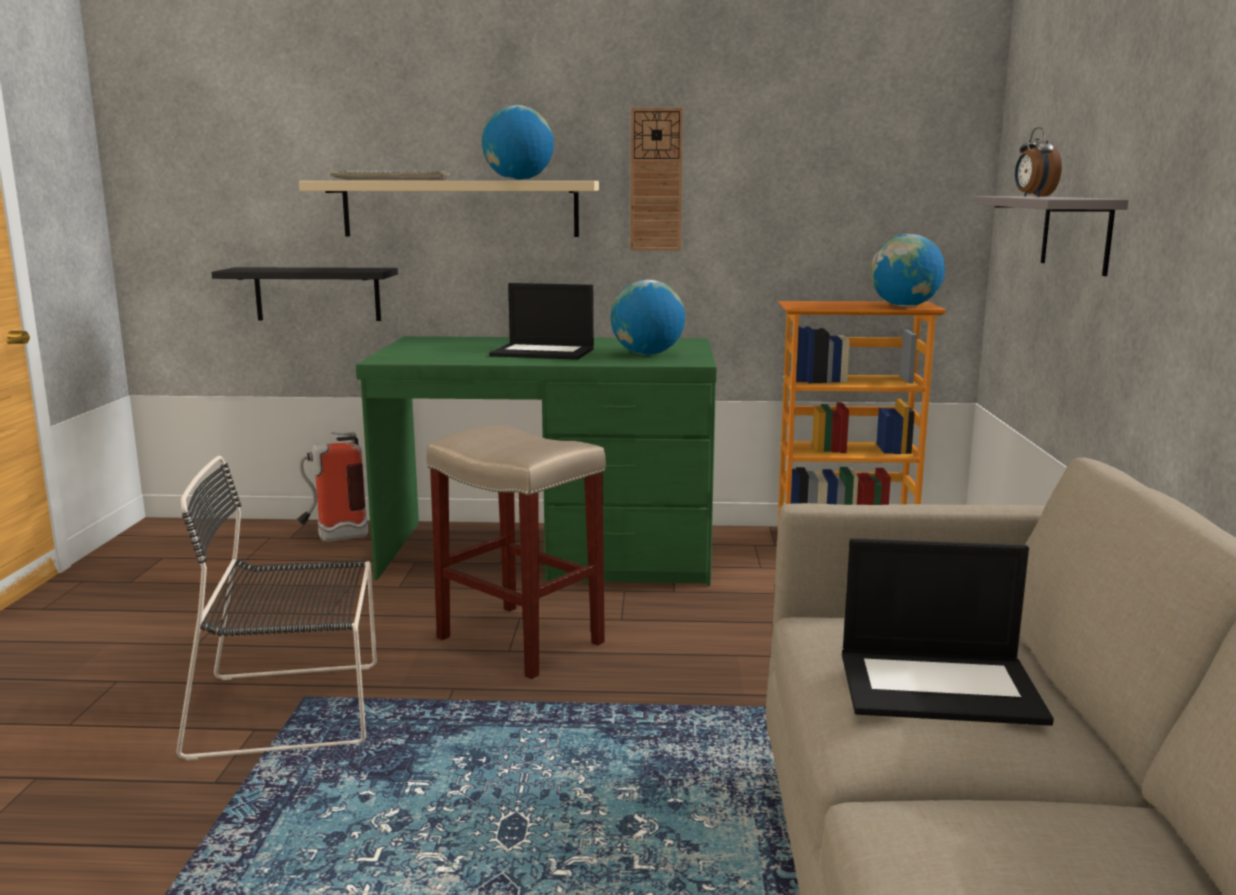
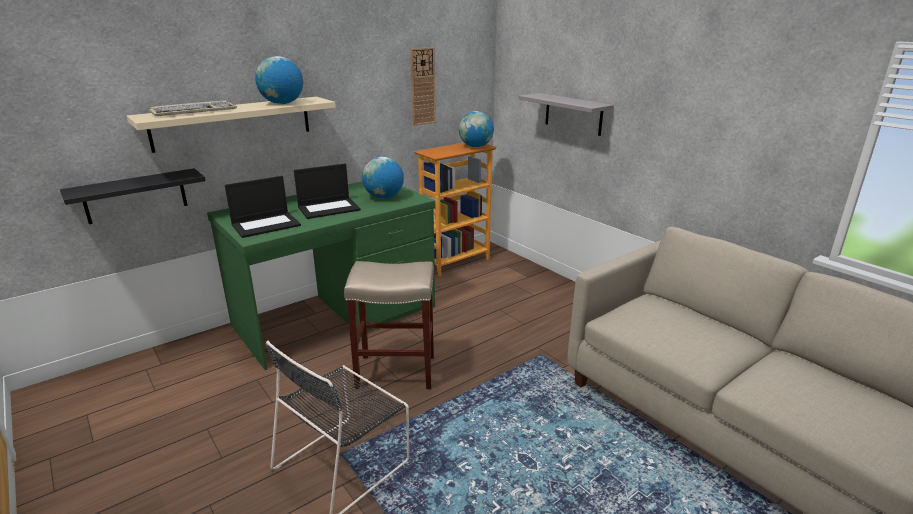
camera: 40 degrees left, 10 degrees up
fire extinguisher [297,432,368,542] -> none
wall clock [630,107,683,251] -> wall clock moved to [410,47,436,126]
laptop [842,538,1054,726] -> laptop moved to [225,176,301,238]
alarm clock [1015,127,1062,197] -> none

